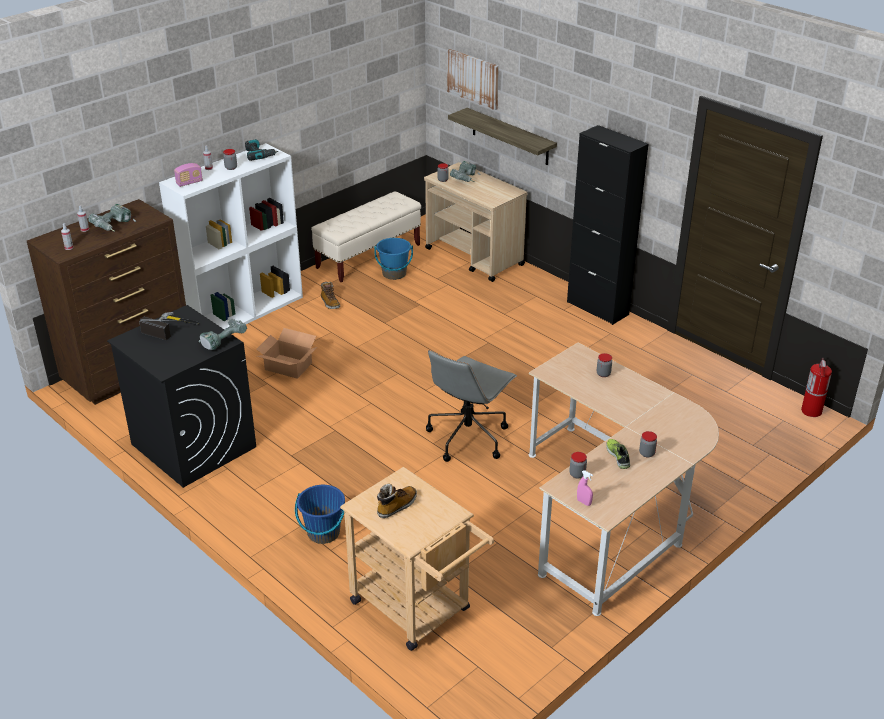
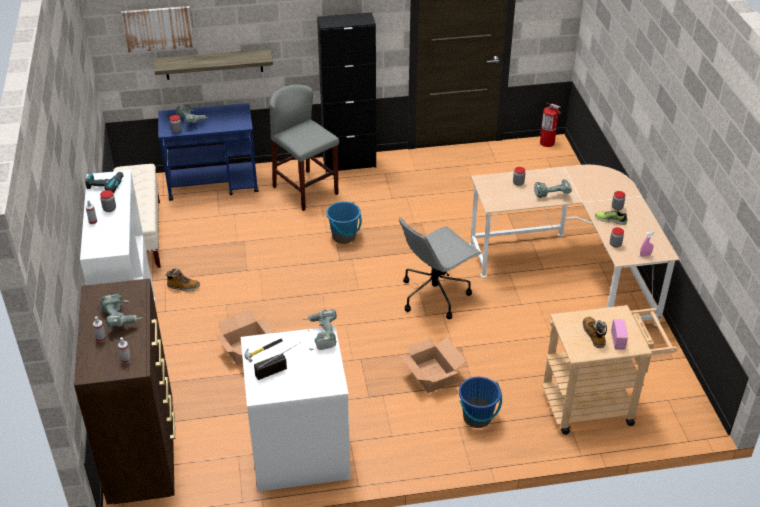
camera: 55 degrees left, 5 degrees up
black washing machine [107,305,256,488] -> white washing machine [241,326,351,492]
radio [174,163,203,187] -> radio moved to [611,319,628,350]
blue bucket [374,238,413,280] -> blue bucket moved to [326,201,362,244]
beige cart [424,162,528,282] -> blue cart [158,103,258,201]
grey office chair [426,350,517,462] -> grey office chair turned 75 degrees clockwise [399,217,482,319]
none -> grey stool [269,85,339,211]
none -> cardboard box [399,337,466,393]
none -> power drill [534,179,572,198]

